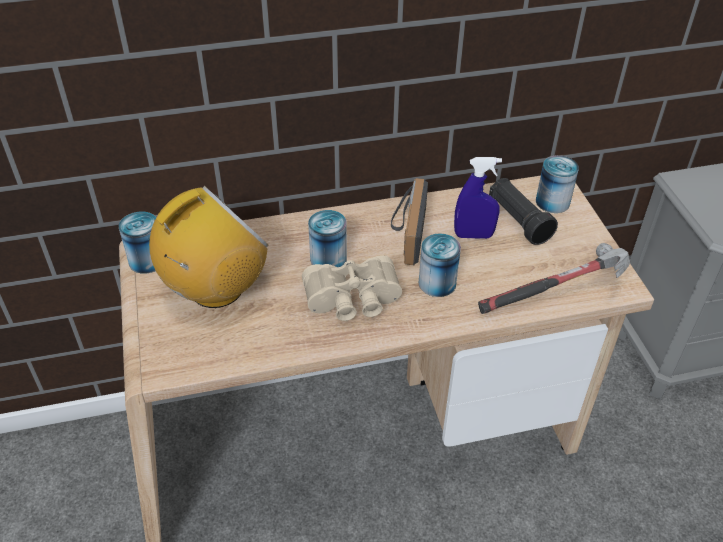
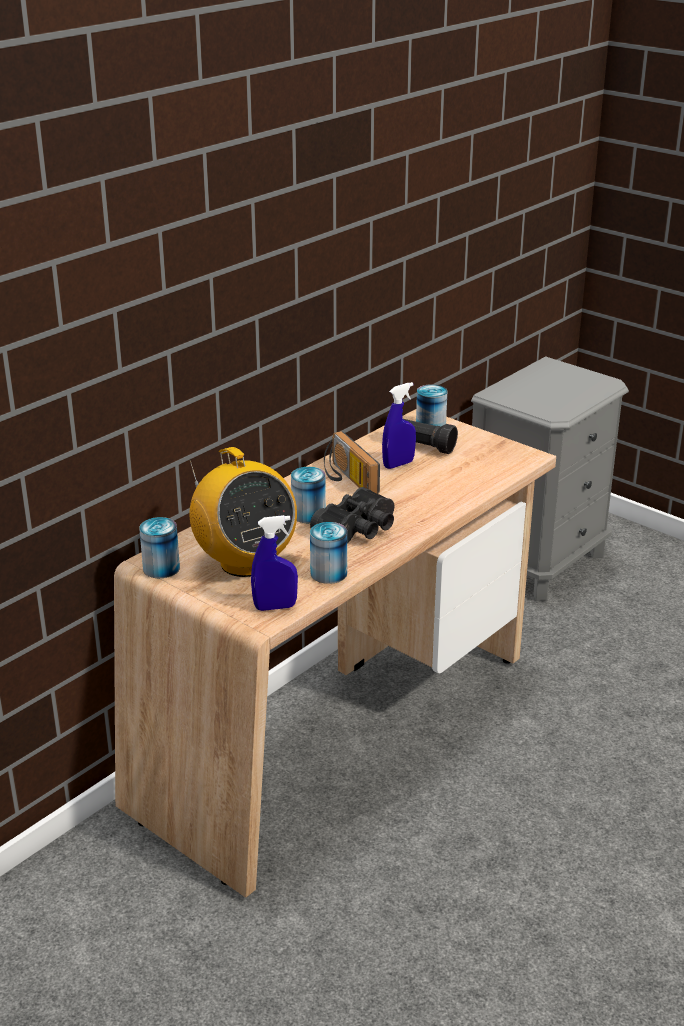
camera: 35 degrees left, 15 degrees down
radio [149,186,268,308] -> radio turned 135 degrees clockwise [189,447,297,577]
beige binoculars [302,255,402,321] -> black binoculars [310,487,394,543]
can [419,233,461,297] -> can moved to [310,522,347,584]
hammer [478,243,630,314] -> none
none -> blue spray bottle [251,515,298,611]

